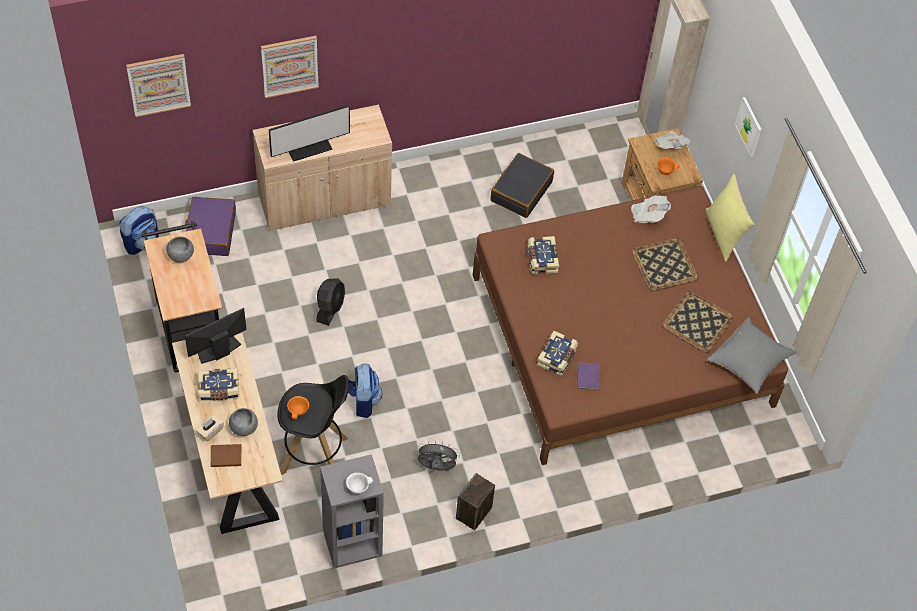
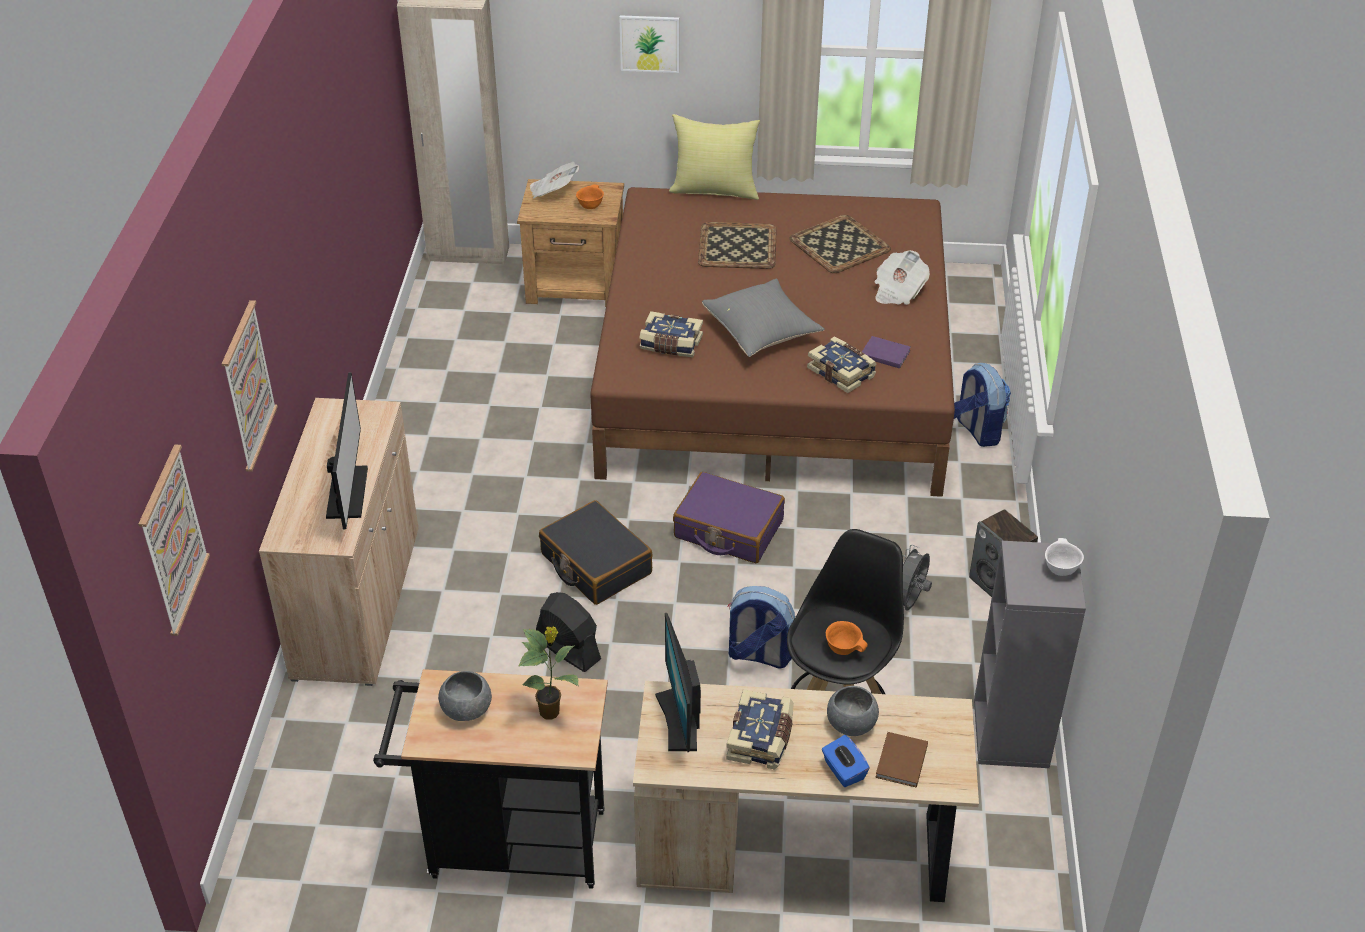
camera: 65 degrees left, 15 degrees down
backpack [120,206,159,255] -> backpack moved to [954,363,1011,447]
purple suitcase [185,197,236,256] -> purple suitcase moved to [673,472,785,563]
beige tissue box [196,415,224,442] -> blue tissue box [822,735,870,787]
black suitcase [490,153,554,218] -> black suitcase moved to [539,500,653,605]
newspaper [631,195,671,223] -> newspaper moved to [875,250,930,305]
grey pillow [707,317,796,394] -> grey pillow moved to [702,278,825,357]
none -> potted plant [518,626,579,720]

